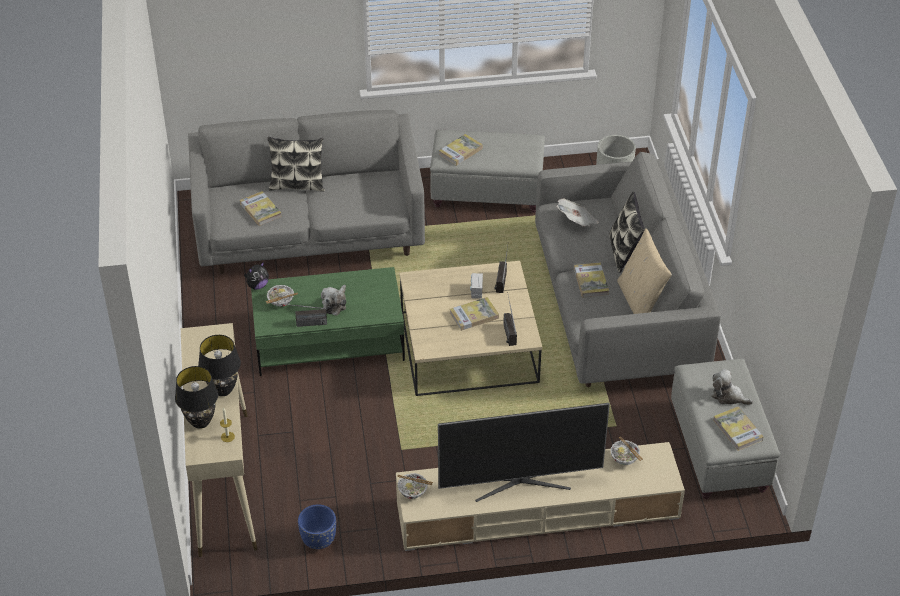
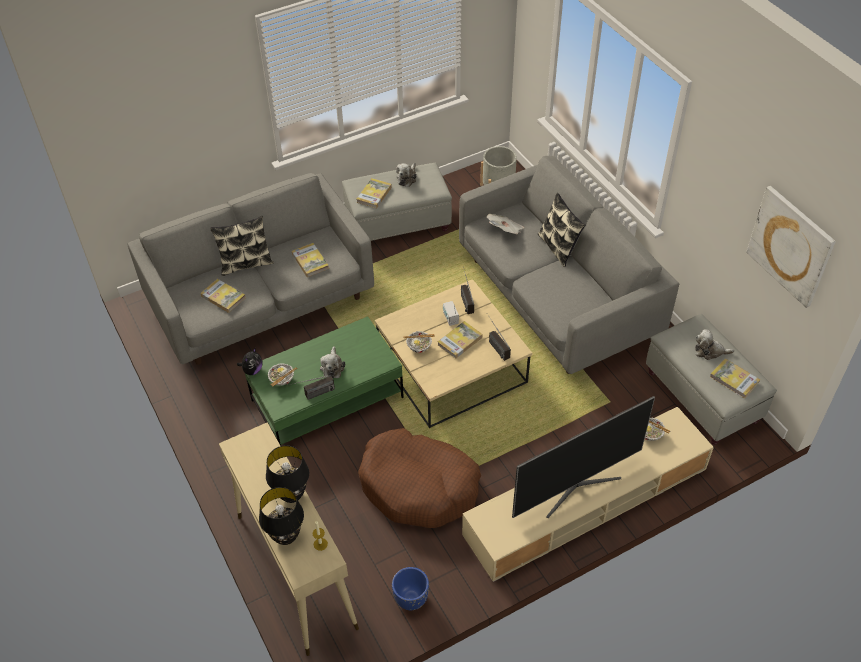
camera: 20 degrees left, 5 degrees up
bowl [397,473,433,499] -> bowl moved to [404,331,435,353]
book [574,262,609,298] -> book moved to [292,243,329,277]
beige pillow [617,228,672,314] -> none
none -> brown dog bed [358,428,481,528]
none -> plush toy [396,163,417,187]
none -> picture [746,186,836,308]

